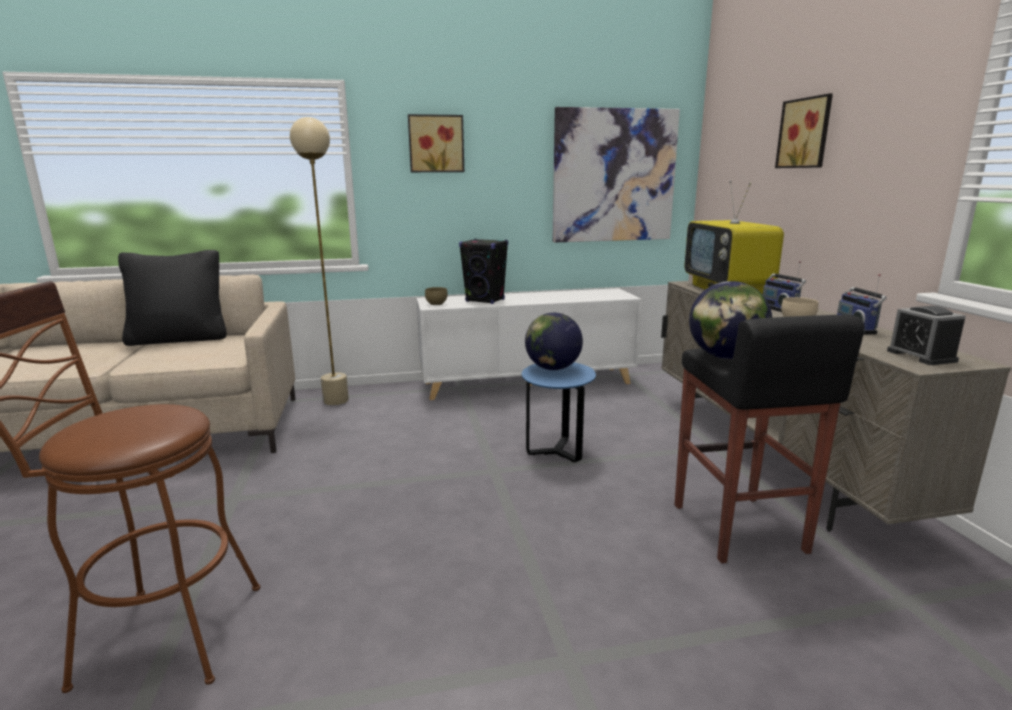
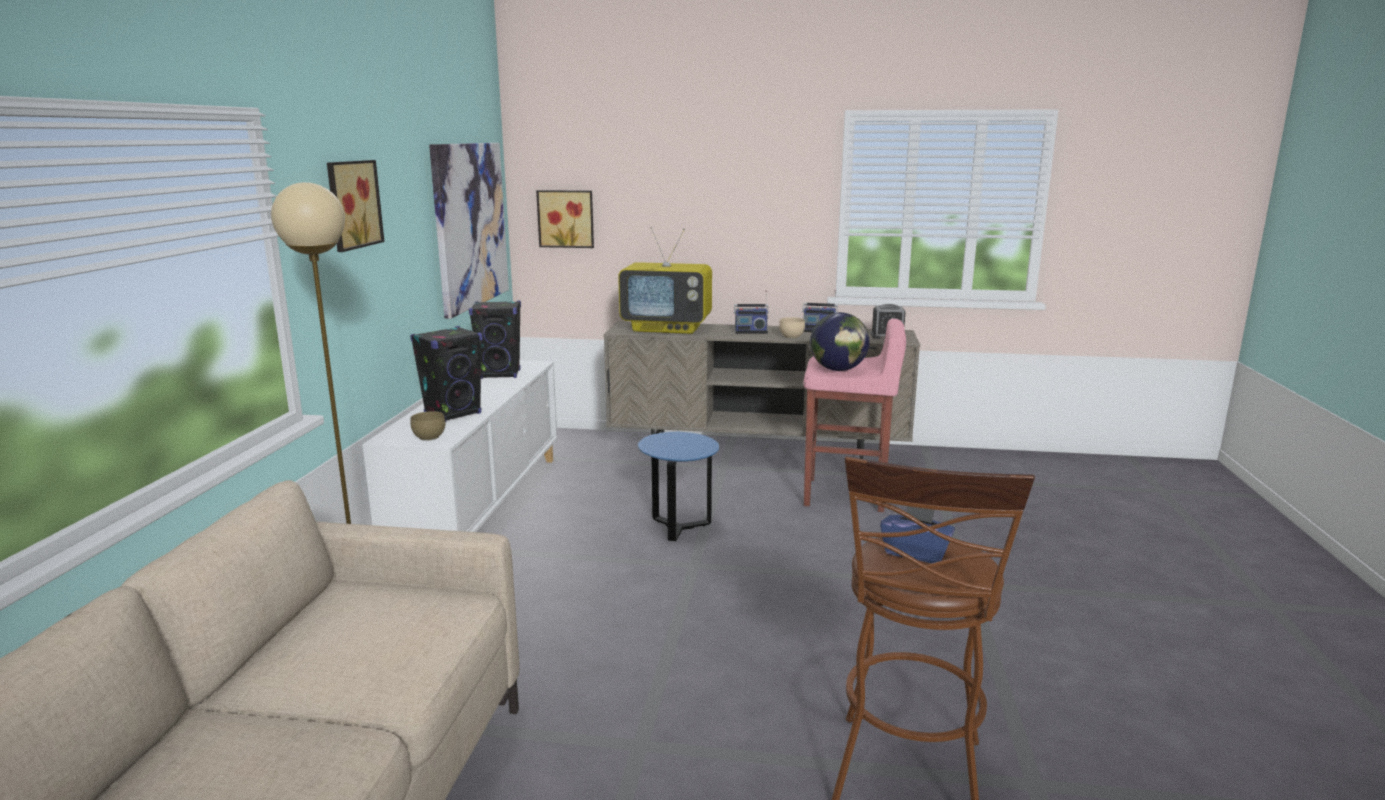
camera: 70 degrees left, 0 degrees up
black pillow [118,250,227,346] -> none
globe [525,312,583,370] -> none
black stool [674,315,865,563] -> pink stool [803,319,906,512]
picture [775,94,833,168] -> picture moved to [536,190,594,248]
none -> black speaker [469,301,521,379]
none -> blue tissue box [880,506,955,563]

